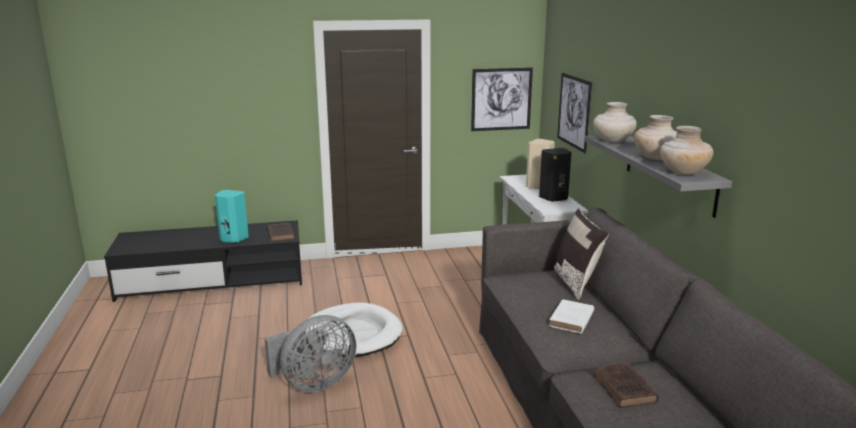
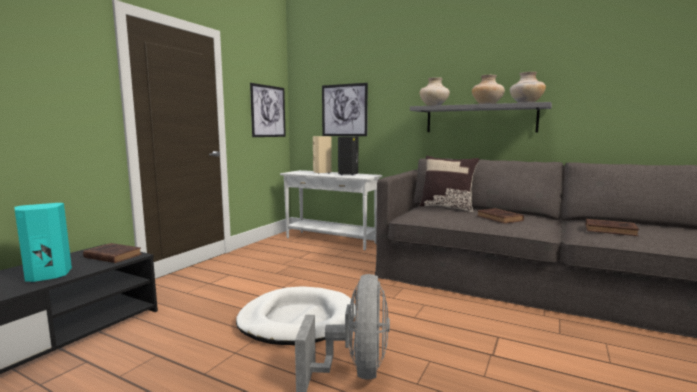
camera: 50 degrees left, 10 degrees down
white book [549,299,594,333] -> brown book [477,208,524,224]

